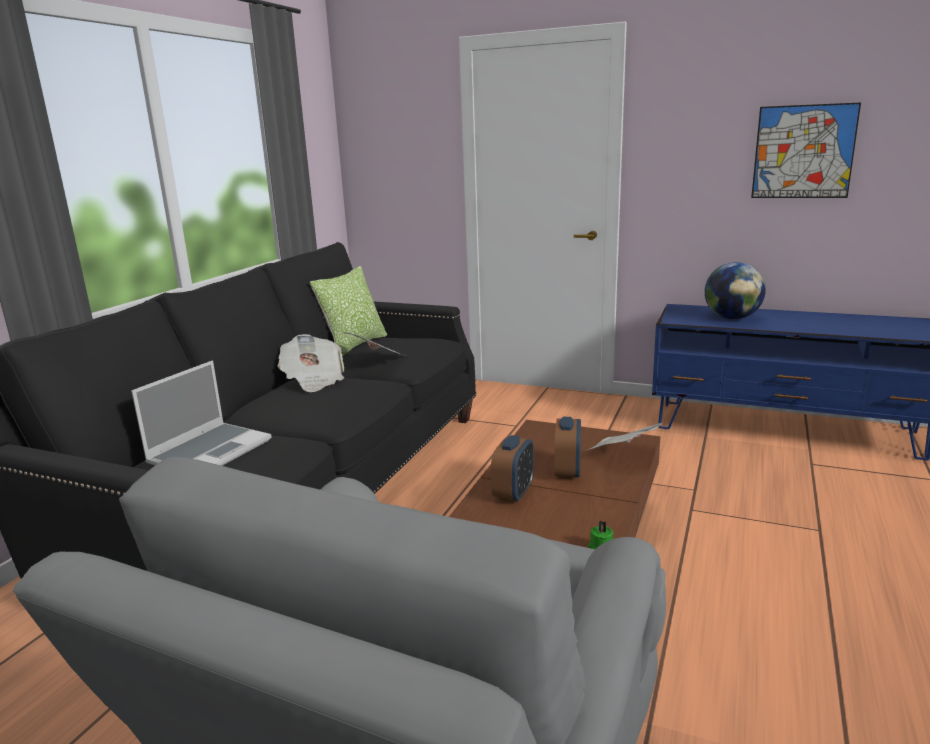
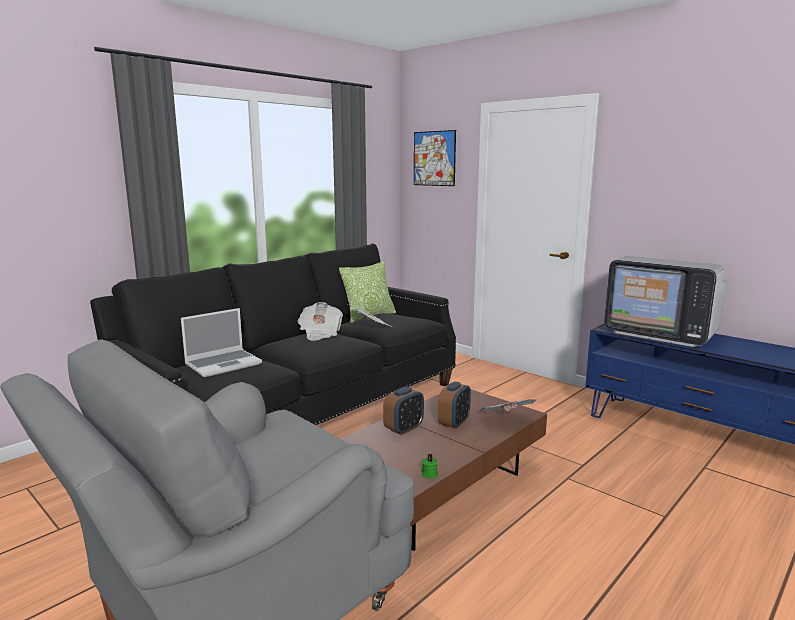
camera: 20 degrees right, 5 degrees down
globe [705,262,766,319] -> television [604,256,726,347]
picture [751,102,861,198] -> picture moved to [414,130,456,186]

